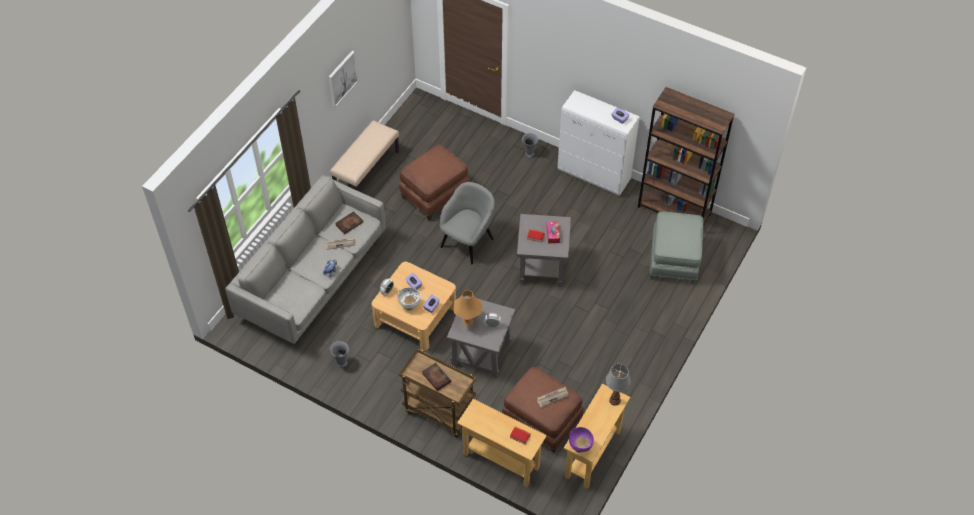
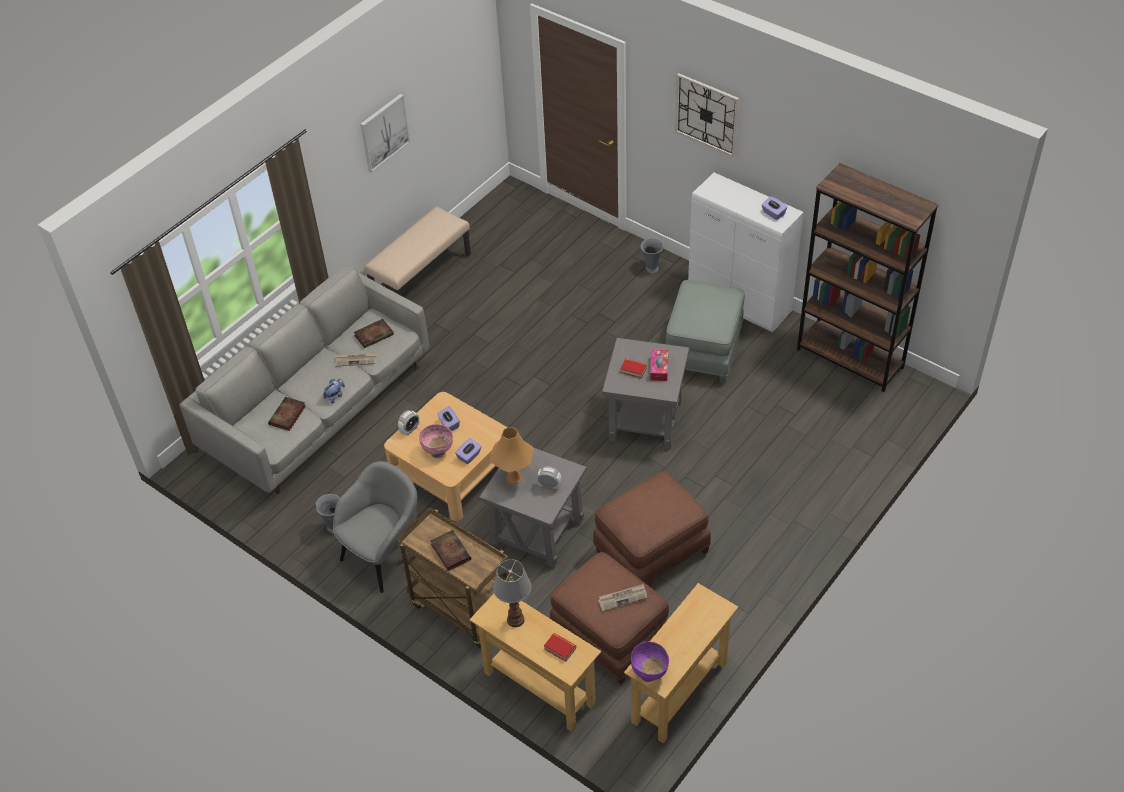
camera: 10 degrees right, 5 degrees down
white bowl [397,287,421,310] -> pink bowl [419,424,453,458]
brown ottoman [399,144,470,221] -> brown ottoman moved to [593,471,711,585]
grey armchair [440,182,495,265] -> grey armchair moved to [333,461,417,593]
table lamp [606,364,631,406] -> table lamp moved to [493,559,531,627]
grey ottoman [650,211,703,284] -> grey ottoman moved to [666,280,745,384]
none -> book [268,397,306,431]
none -> wall clock [675,73,739,157]

